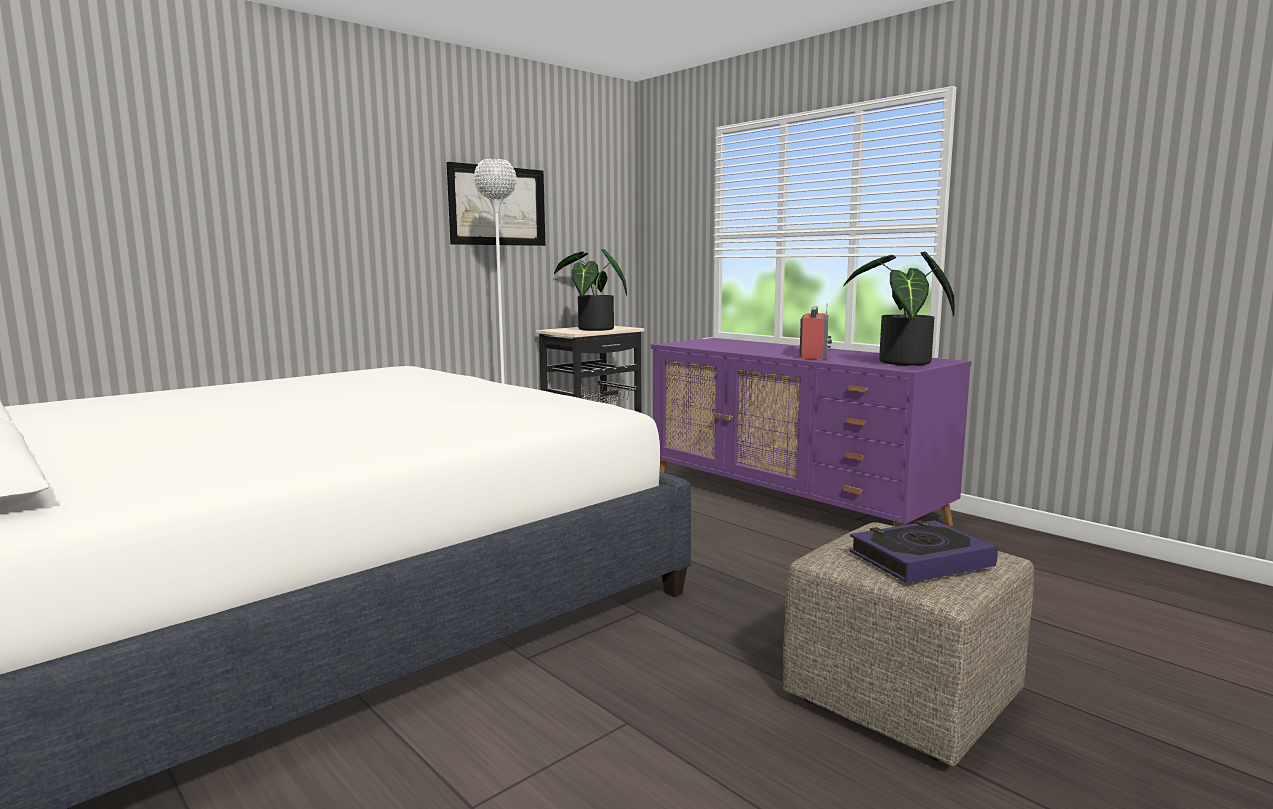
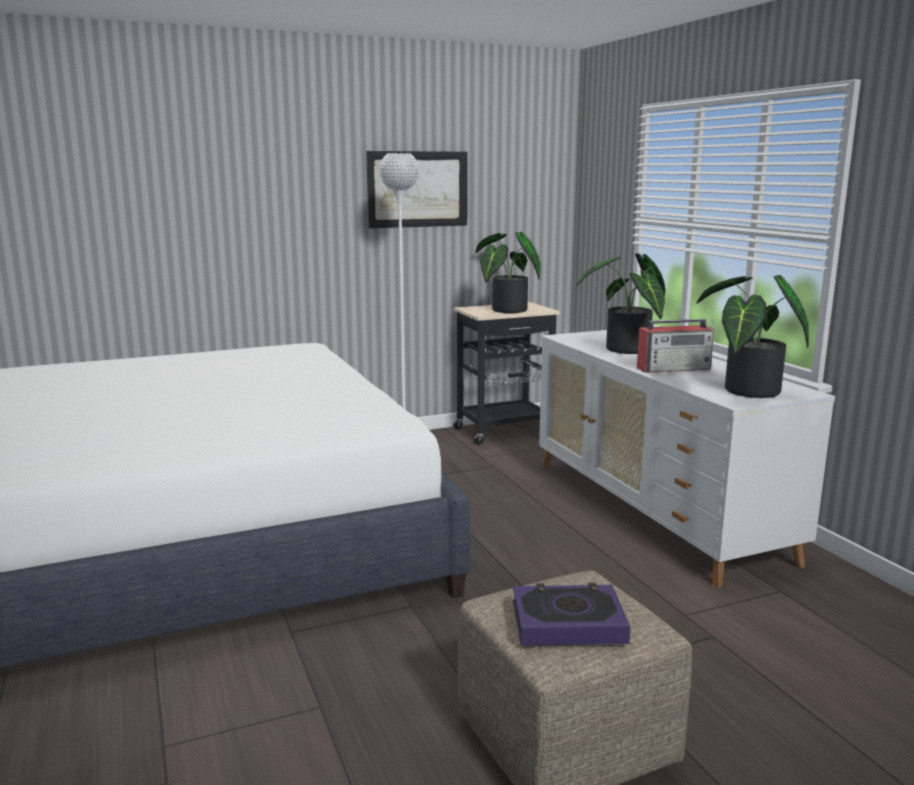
camera: 20 degrees right, 5 degrees up
purple dresser [651,338,971,527] -> white dresser [539,330,835,589]
radio [799,303,832,360] -> radio turned 45 degrees clockwise [637,318,714,373]
none -> potted plant [577,253,665,354]

